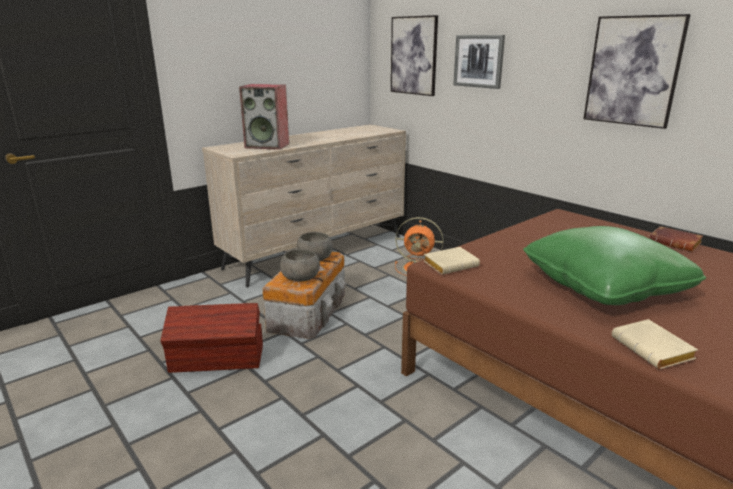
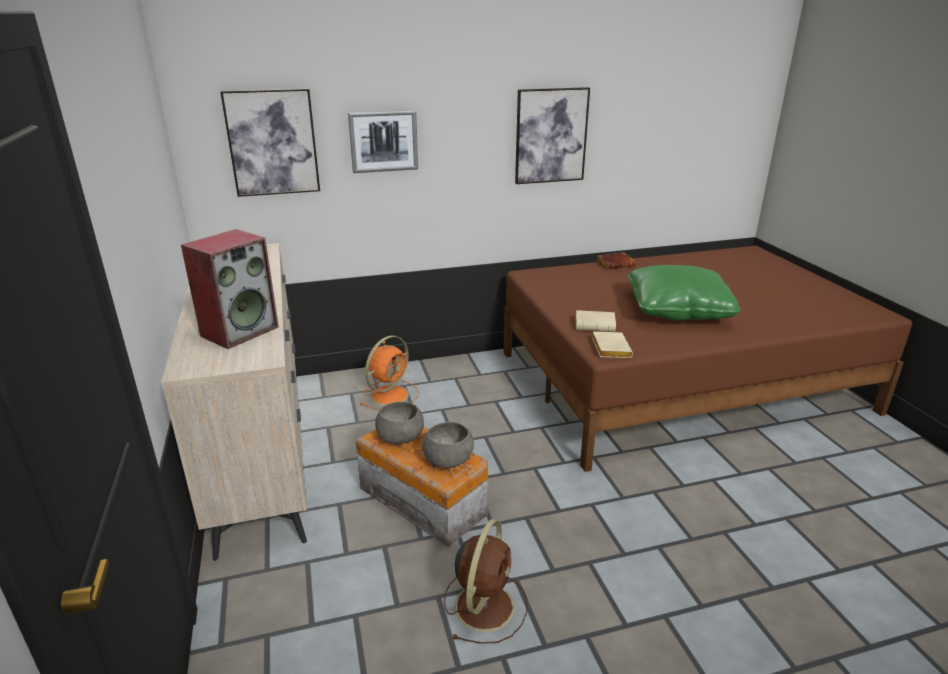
camera: 65 degrees left, 5 degrees up
brown storage box [160,303,263,373] -> brown fan [444,519,527,644]
beige book [612,319,698,369] -> beige book moved to [576,310,616,332]

